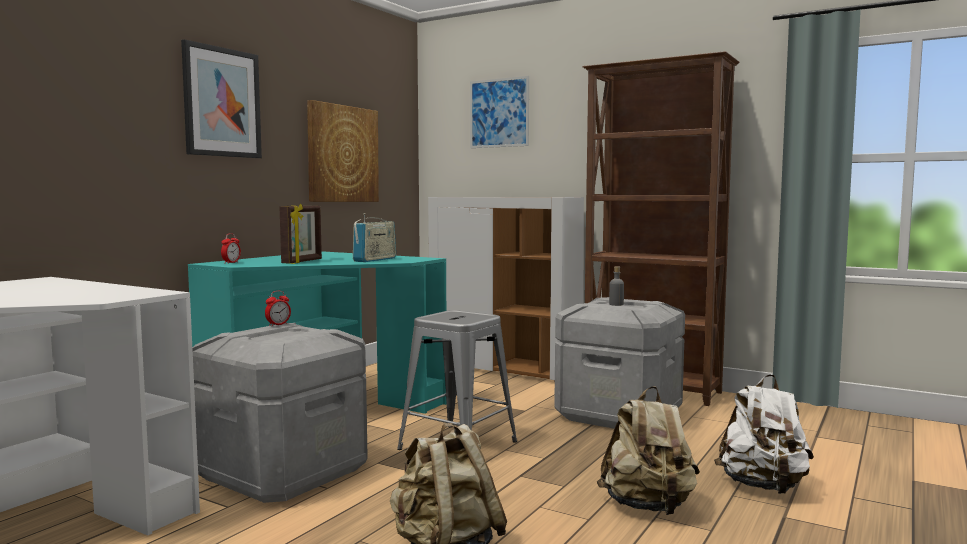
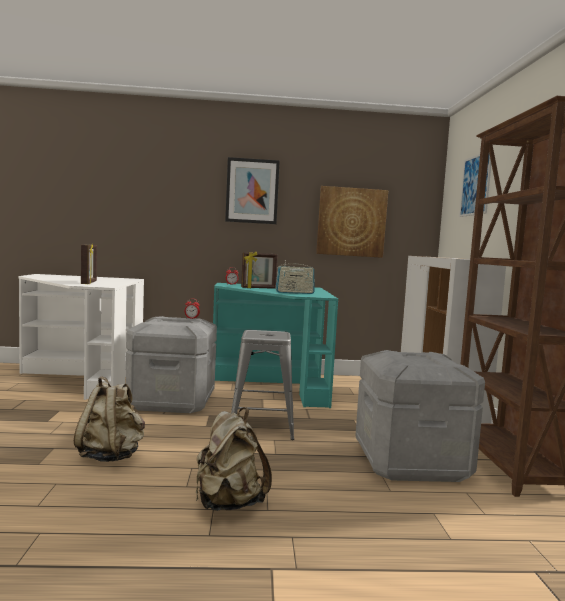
camera: 55 degrees right, 0 degrees up
grey bottle [609,266,624,306] -> none
white backpack [714,374,814,494] -> none
none -> picture frame [81,243,97,284]

